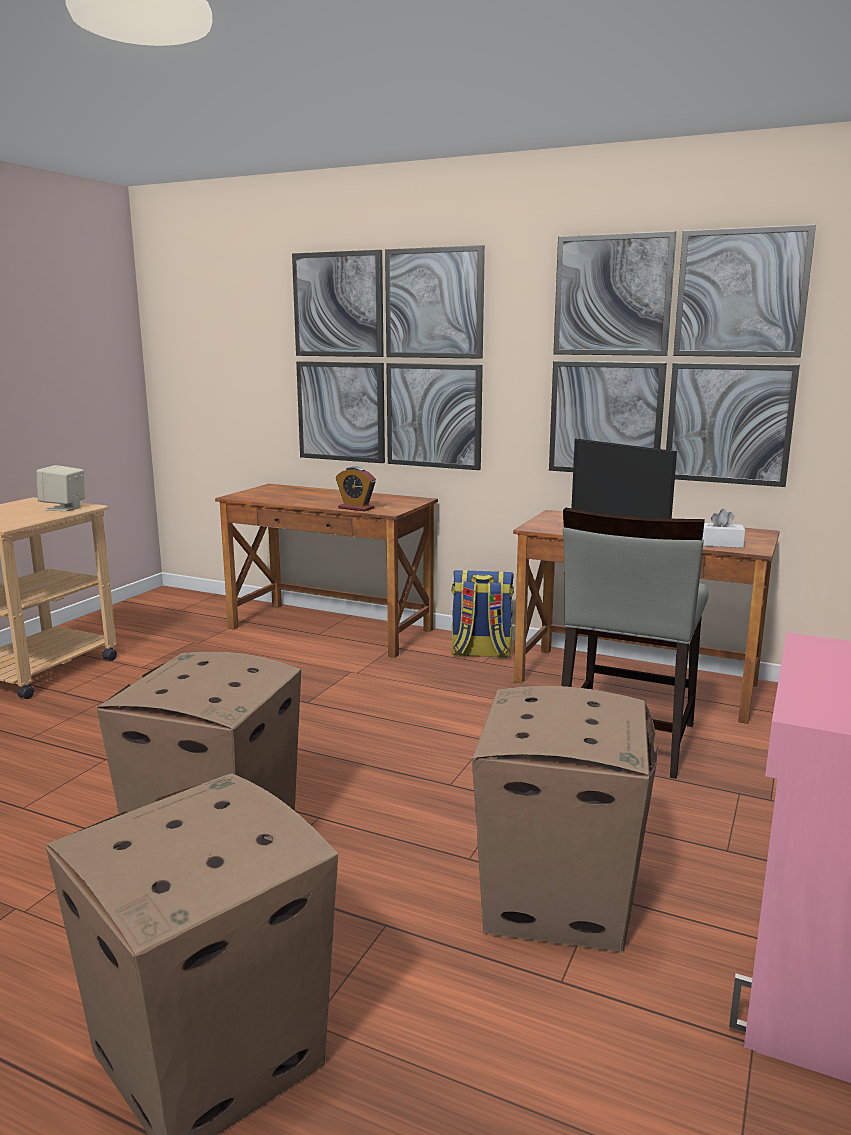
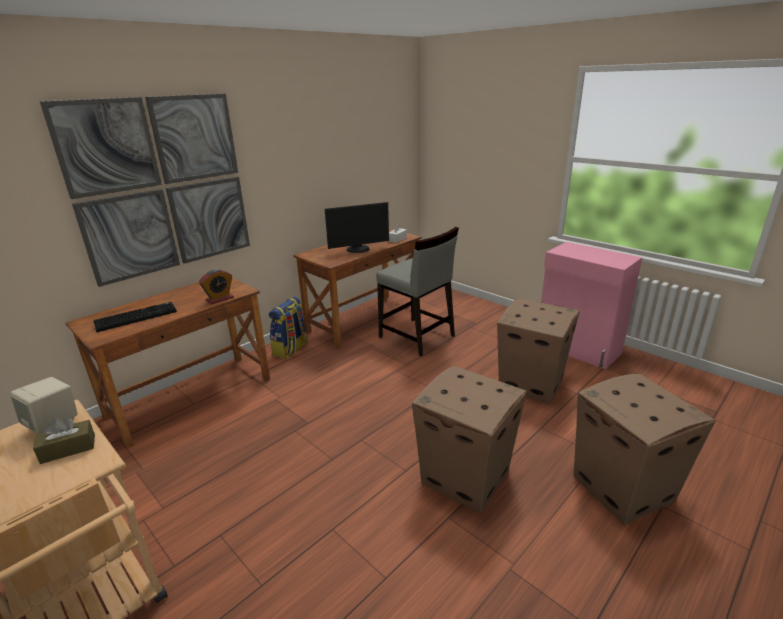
camera: 70 degrees left, 10 degrees up
picture [549,224,816,487] -> none
none -> brown tissue box [33,418,95,464]
none -> keyboard [93,302,177,332]

